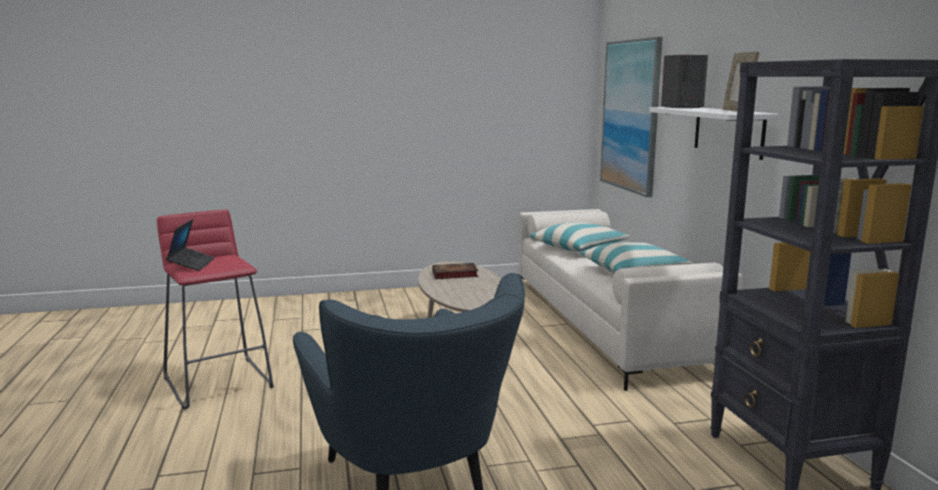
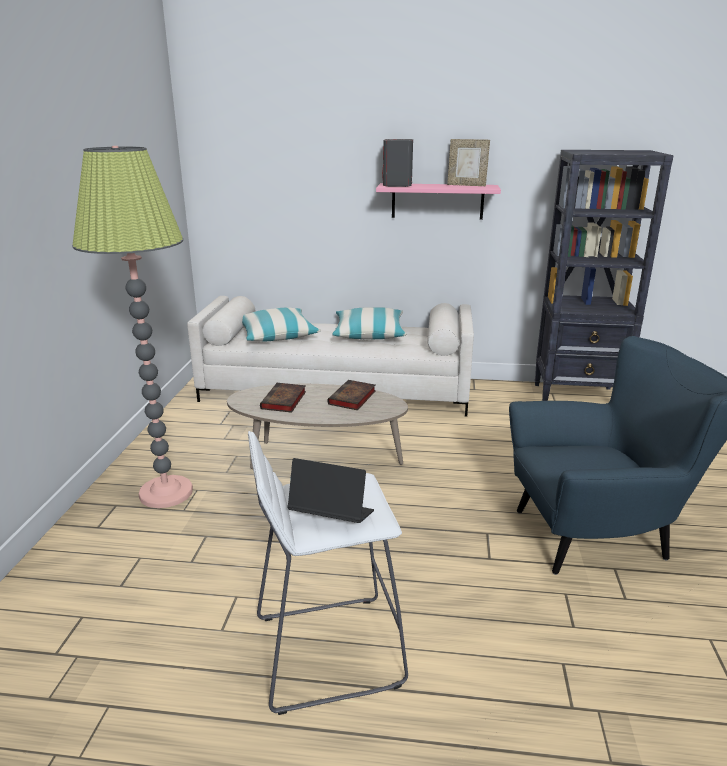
camera: 70 degrees left, 10 degrees up
red stool [157,210,274,410] -> white stool [248,431,408,715]
picture [600,37,663,197] -> none
white shelf [649,107,779,160] -> pink shelf [376,183,501,220]
none -> floor lamp [72,146,193,508]
none -> book [328,380,376,410]

